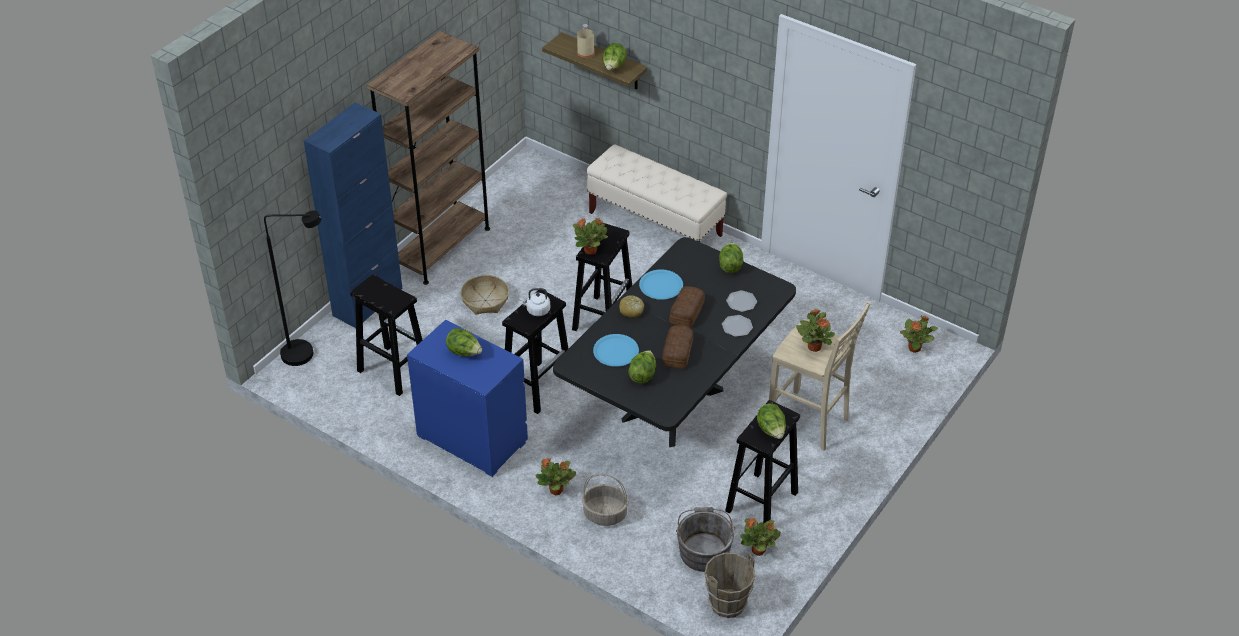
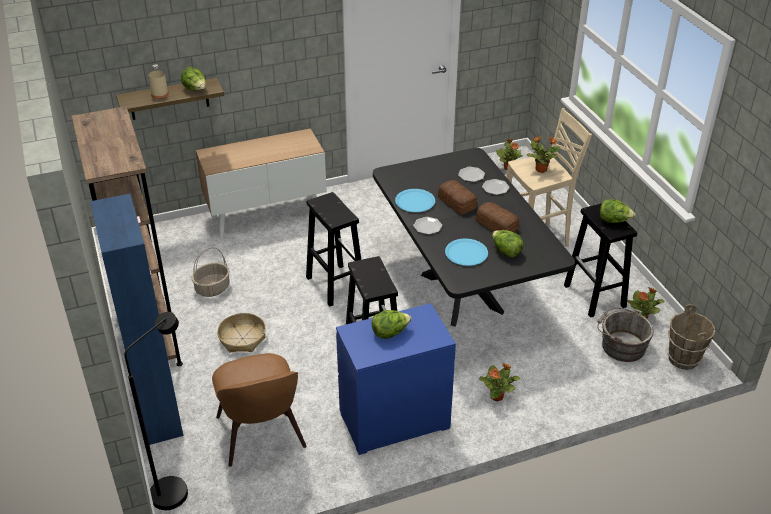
camera: 55 degrees left, 5 degrees down
black stool [350,274,422,396] -> brown chair [212,353,307,467]
white kettle [519,288,550,316] -> none
potted plant [573,218,608,255] -> none
basket [582,474,629,526] -> basket moved to [192,247,230,297]
beige bench [587,144,727,242] -> cabinet [196,128,327,238]
bread [619,295,644,318] -> plate [413,217,442,235]
lettuce [719,242,744,273] -> none

